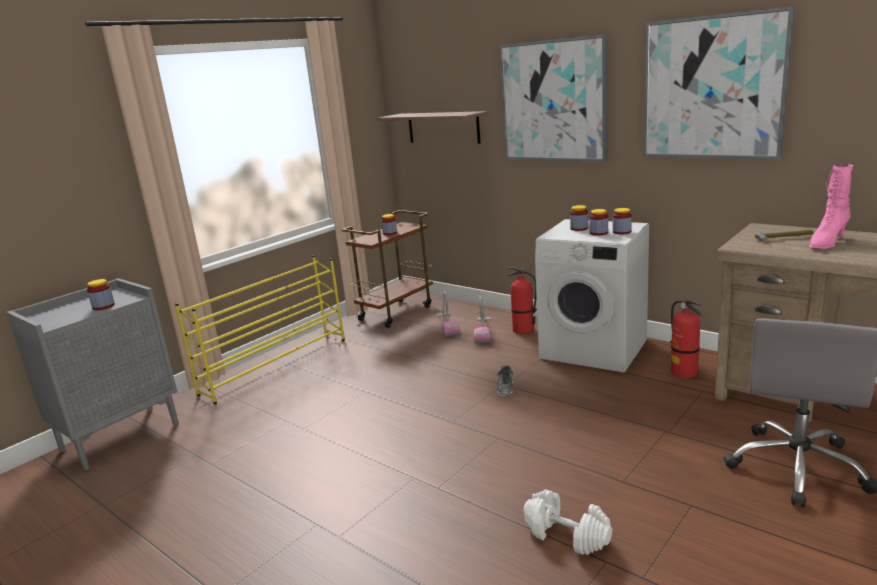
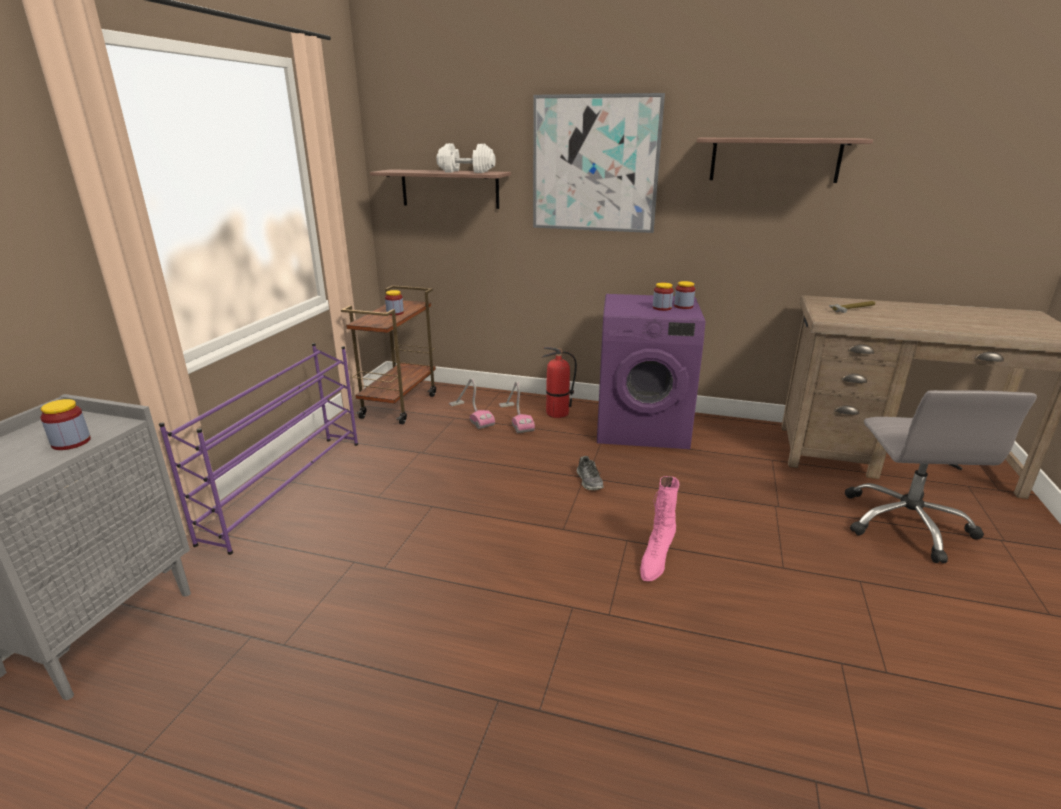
camera: 25 degrees left, 5 degrees up
yellow shoe rack [175,255,345,404] -> purple shoe rack [159,343,358,555]
white dumbbell [523,490,612,555] -> white dumbbell moved to [436,143,496,173]
white washing machine [535,219,649,372] -> purple washing machine [597,294,706,449]
jar [570,205,588,231] -> none
picture [644,6,795,160] -> shelf [697,138,873,183]
fire extinguisher [670,300,702,378] -> none
pink boot [809,164,853,249] -> pink boot moved to [640,476,679,581]

